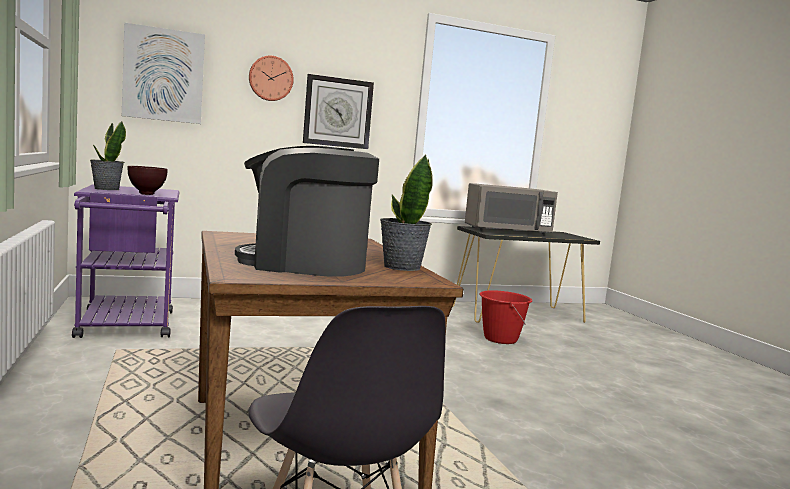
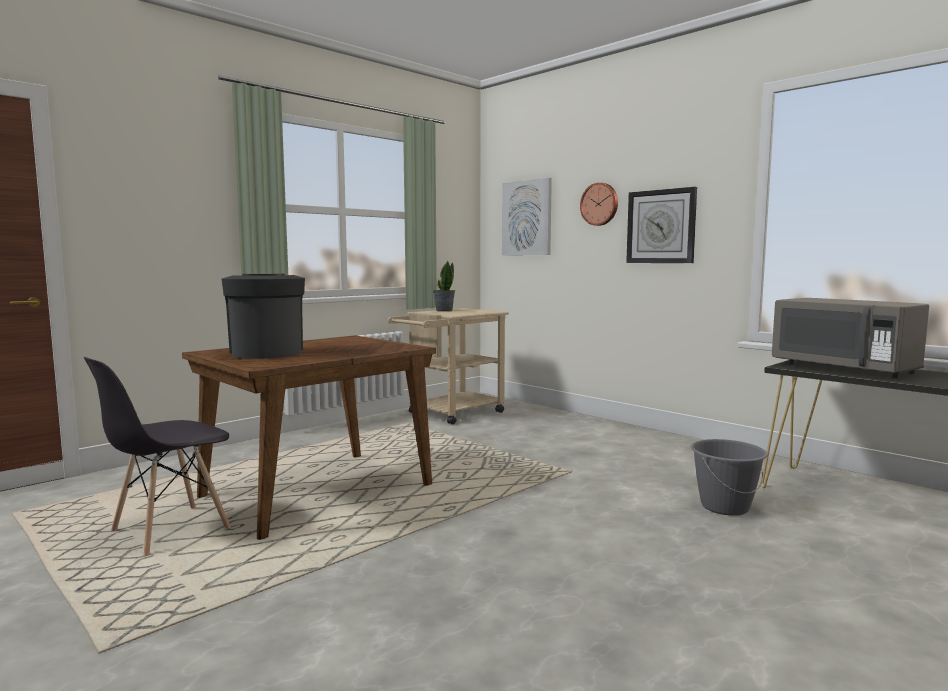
camera: 65 degrees right, 0 degrees up
purple cart [72,184,179,338] -> beige cart [388,308,509,425]
brown bowl [128,166,168,195] -> none
potted plant [380,154,433,271] -> none
red bucket [480,290,532,344] -> grey bucket [691,439,768,516]

